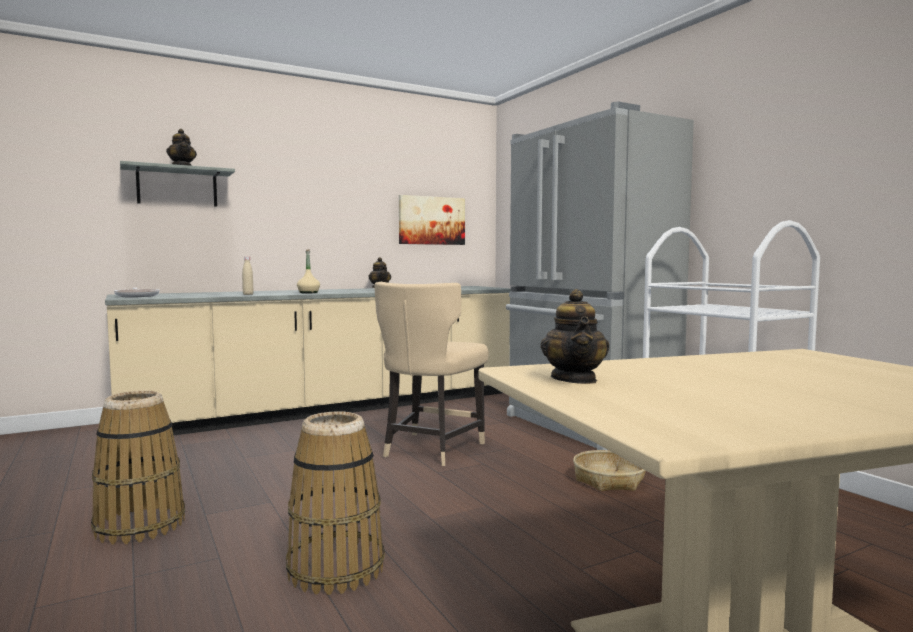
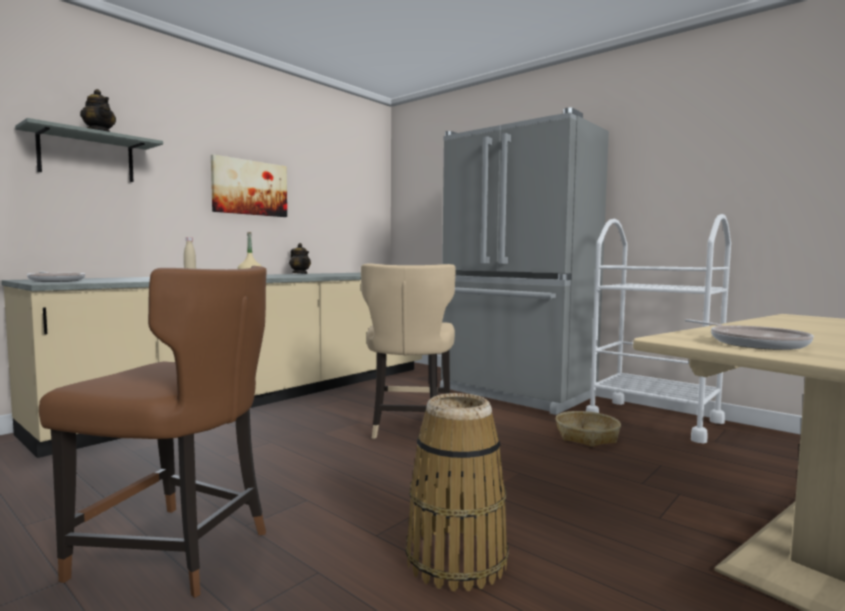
camera: 20 degrees left, 0 degrees up
basket [91,391,185,545] -> brown chair [39,266,267,598]
picture [399,195,465,245] -> picture moved to [211,154,287,217]
teapot [540,289,609,384] -> frying pan [685,319,814,350]

